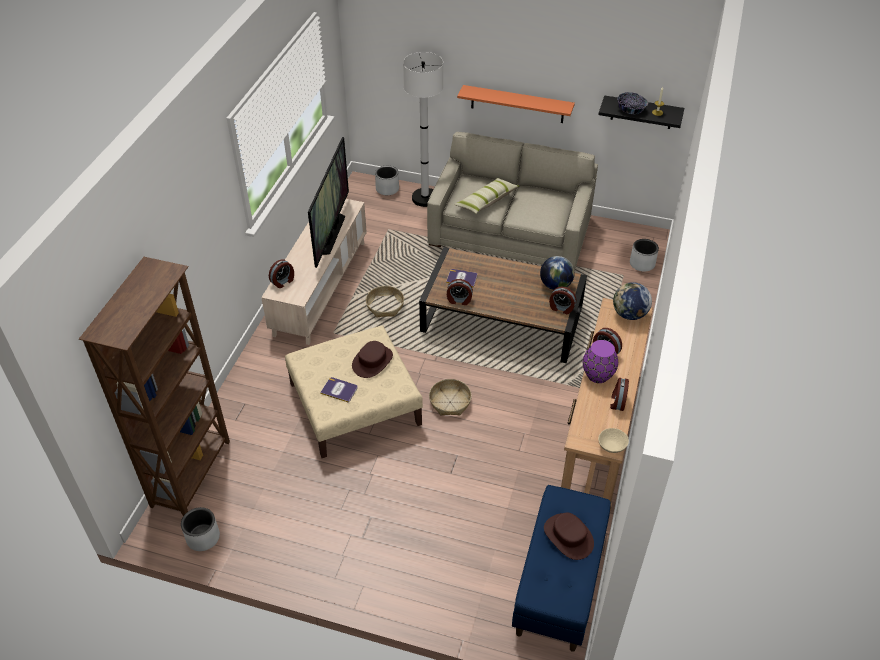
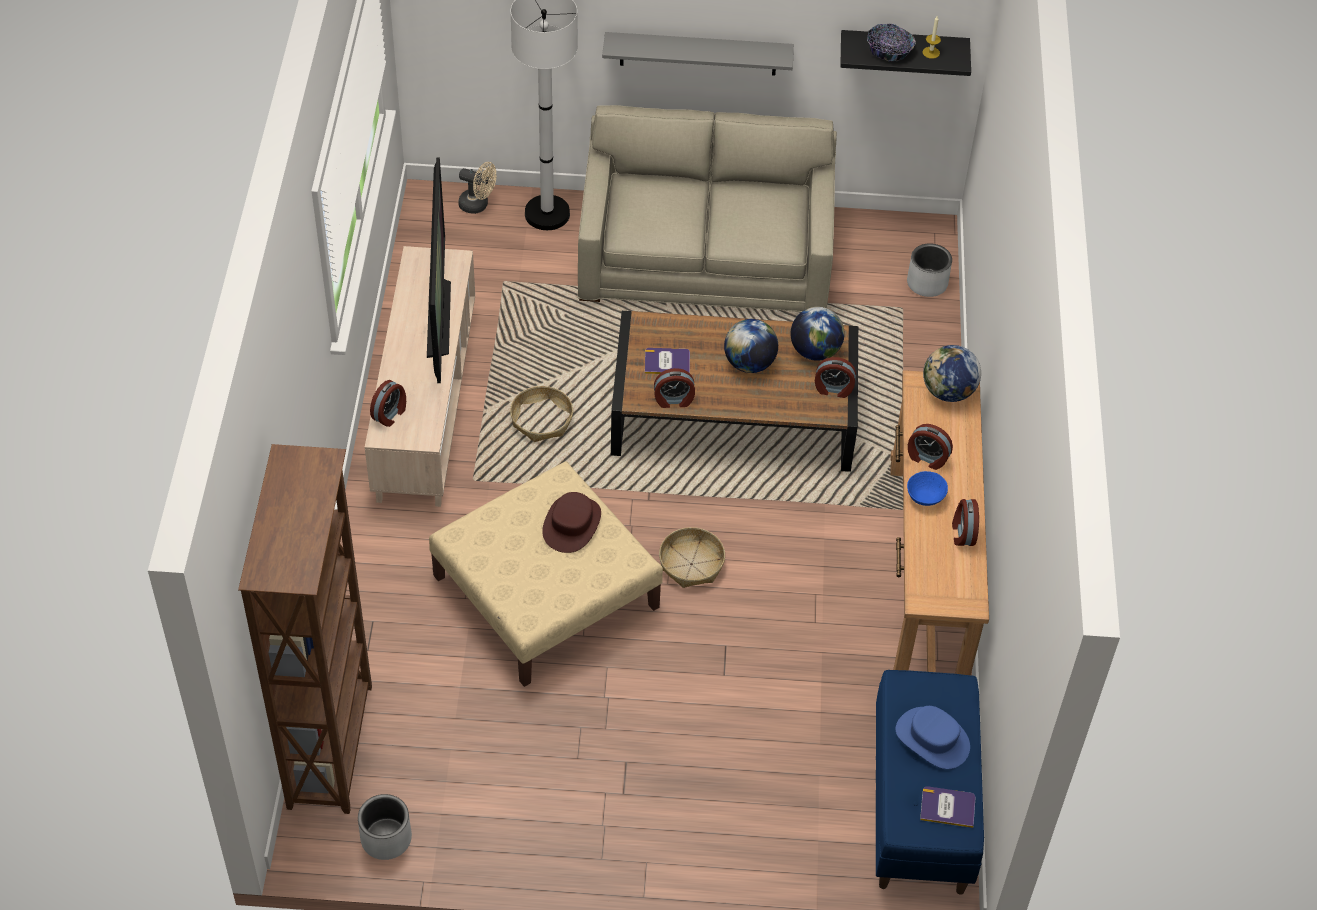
camera: 15 degrees left, 5 degrees up
book [320,377,358,403] -> book moved to [920,786,975,828]
grey planter [375,166,399,195] -> beige fan [458,162,496,214]
pillow [454,178,519,214] -> none
orange shelf [457,85,575,123] -> grey shelf [602,32,794,75]
brown hat [544,513,594,560] -> blue hat [896,706,970,769]
purple vase [583,340,618,383] -> blue bowl [907,471,948,506]
beige bowl [598,428,629,453] -> none
none -> globe [724,319,778,373]

